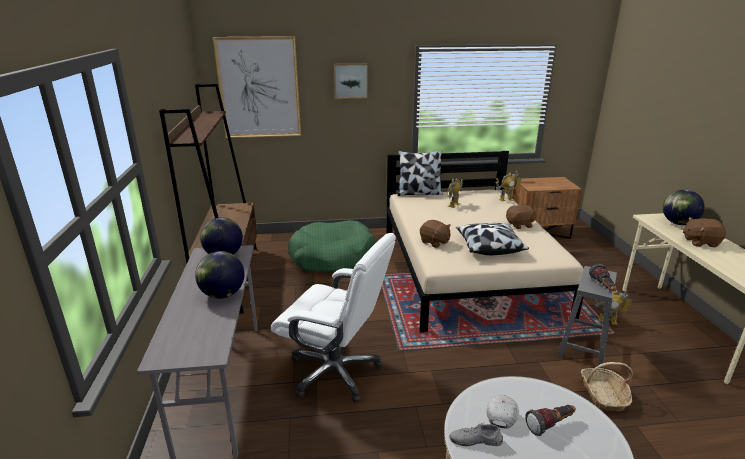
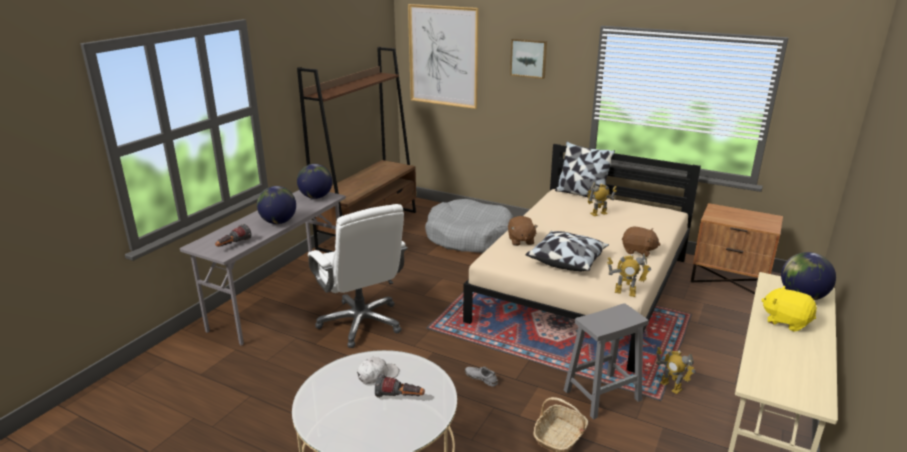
camera: 35 degrees right, 0 degrees up
green dog bed [288,220,376,273] -> grey dog bed [425,199,513,253]
grey shoe [449,422,503,446] -> grey shoe moved to [465,367,498,387]
toy robot [496,170,522,201] -> toy robot moved to [607,253,651,297]
flashlight [589,264,617,291] -> flashlight moved to [215,224,252,247]
brown plush toy [683,217,726,247] -> yellow plush toy [761,286,817,332]

